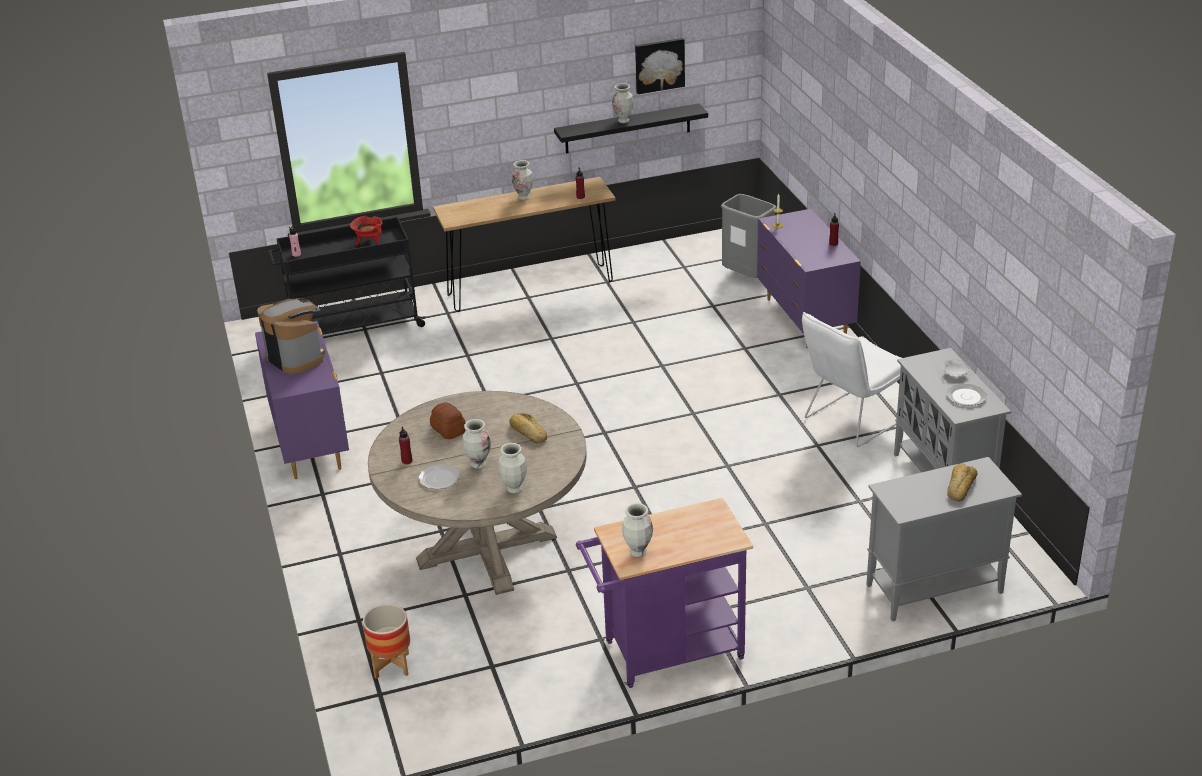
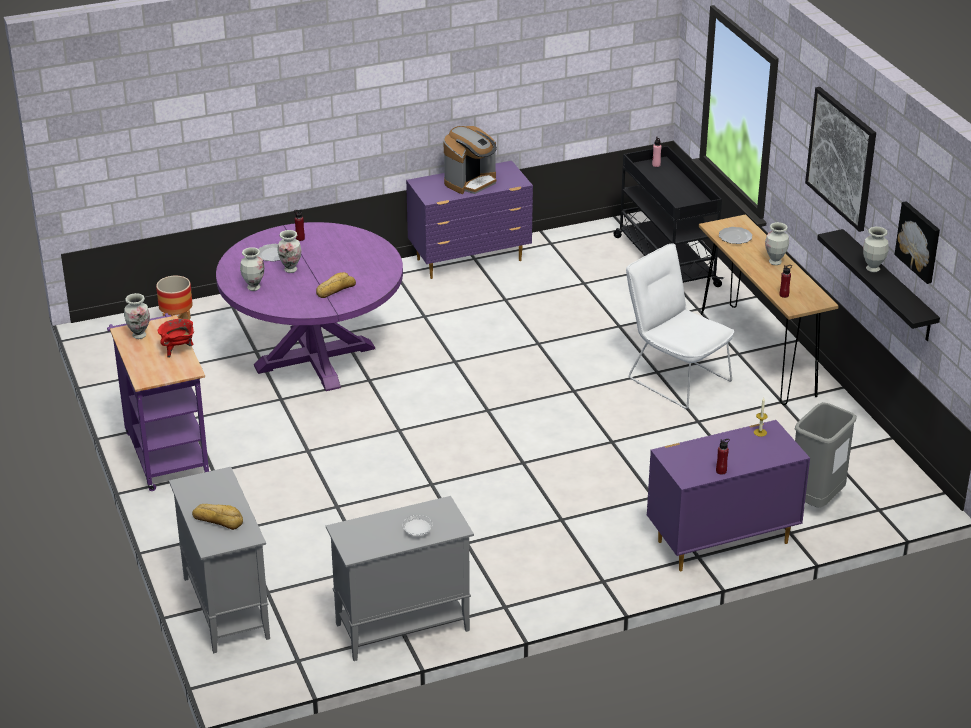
camera: 85 degrees right, 0 degrees up
red cooking pot [350,216,382,246] -> red cooking pot moved to [158,319,194,358]
beige dining table [368,391,587,595] -> purple dining table [216,222,403,391]
bread [430,402,466,439] -> none
white chair [802,312,901,447] -> white chair moved to [626,243,734,409]
plate [947,384,987,406] -> plate moved to [719,227,752,244]
none -> picture [805,87,876,232]

